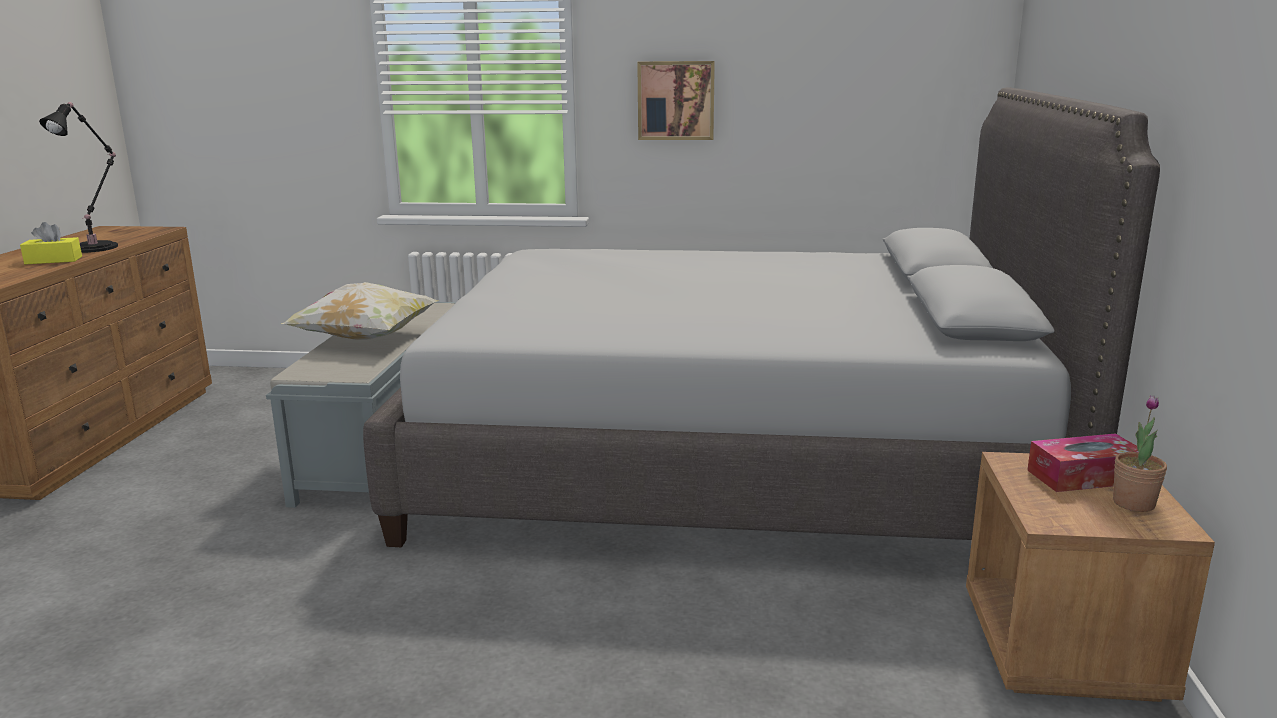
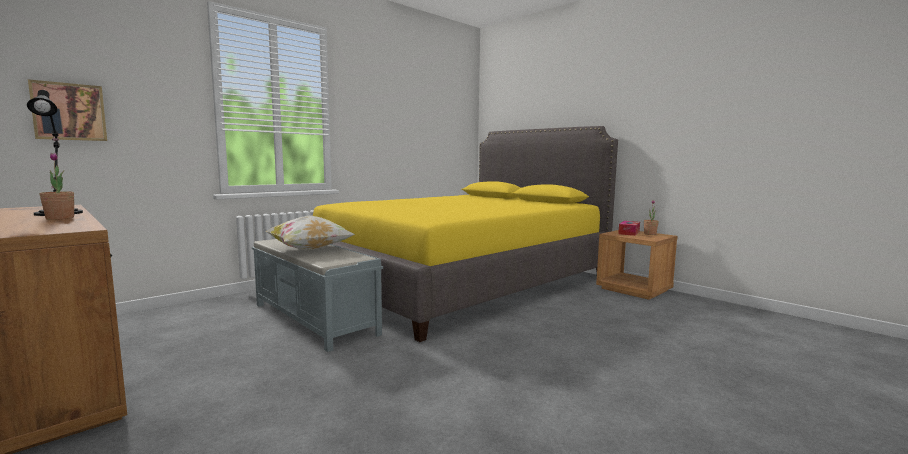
camera: 50 degrees left, 10 degrees down
yellow tissue box [20,222,82,264] -> potted plant [40,152,74,220]
grey bed [363,87,1160,547] -> yellow bed [313,126,618,342]
picture [637,61,715,140] -> picture moved to [28,79,107,141]

